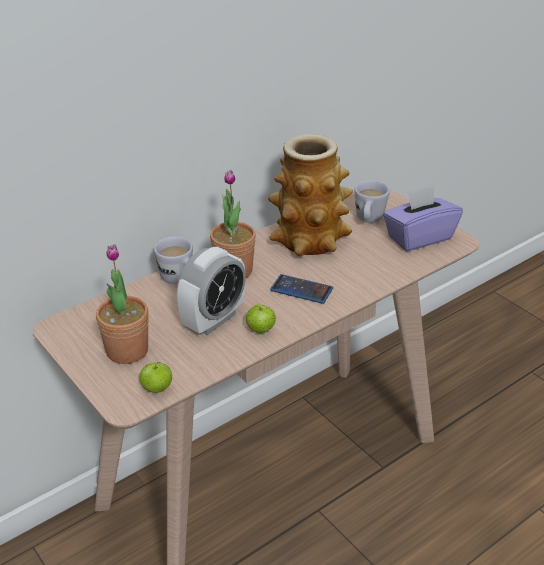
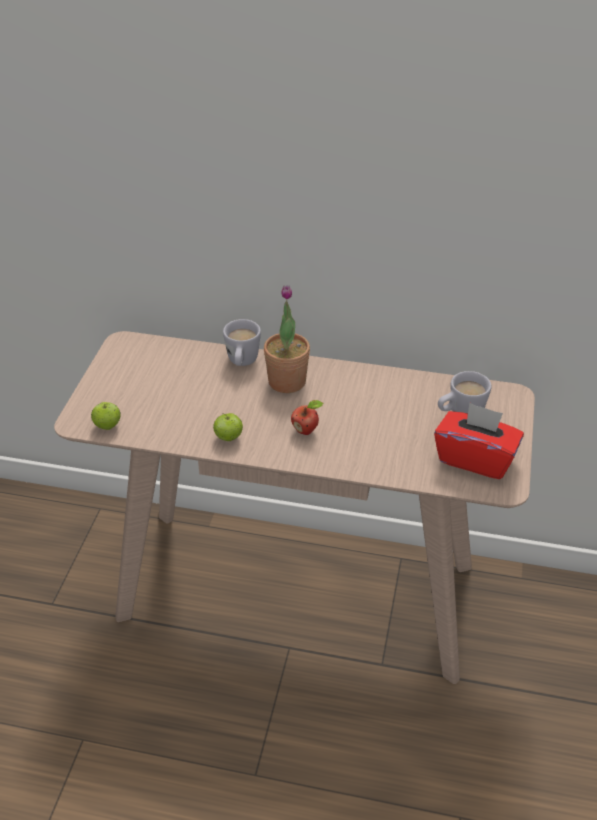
camera: 50 degrees right, 5 degrees up
potted plant [96,244,149,364] -> none
alarm clock [177,247,246,335] -> none
vase [268,134,353,256] -> none
phone [270,274,333,304] -> apple [291,400,324,435]
purple tissue box [383,186,463,251] -> red tissue box [434,402,524,479]

